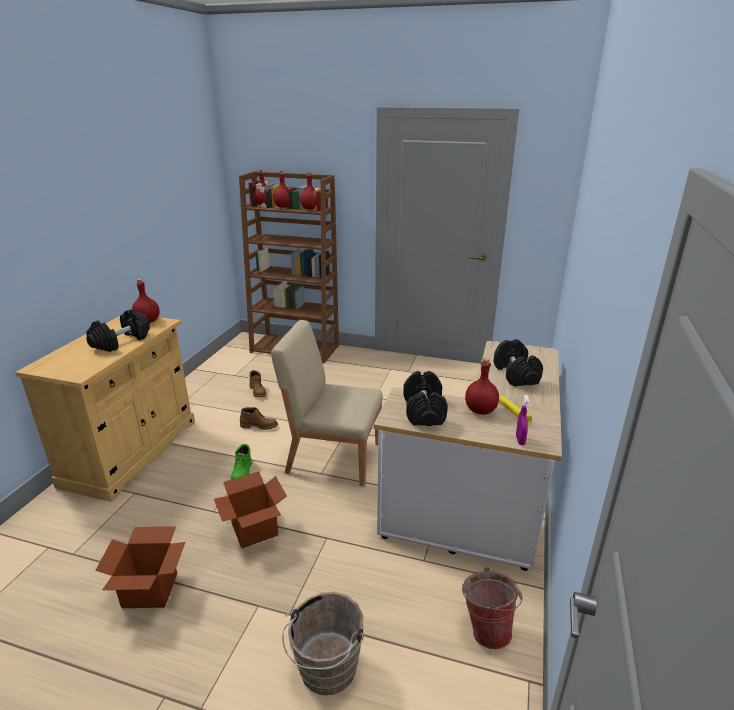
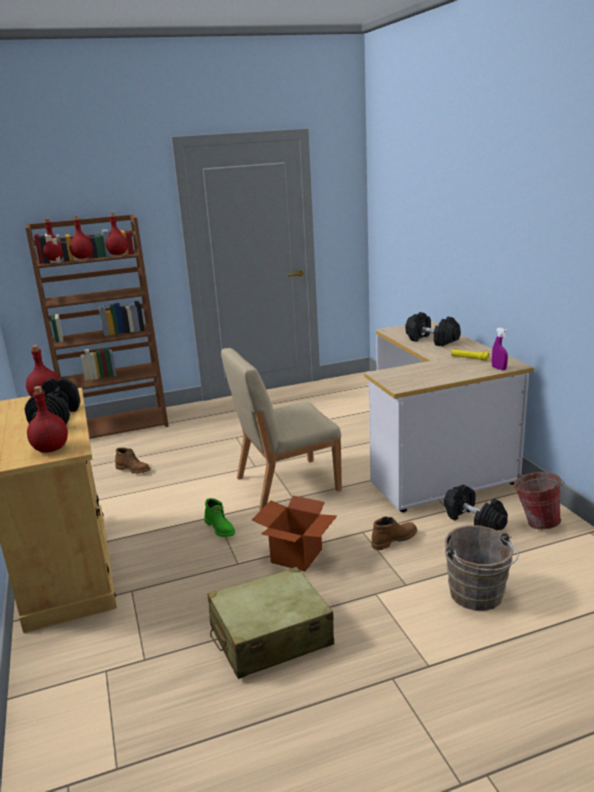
camera: 35 degrees left, 5 degrees down
cardboard box [95,526,185,608] -> beige suitcase [207,567,334,679]
brown boot [240,407,278,430] -> brown boot moved to [372,517,417,550]
black dumbbell [403,371,448,426] -> black dumbbell moved to [444,485,508,531]
red bottle [465,358,499,414] -> red bottle moved to [27,386,68,453]

